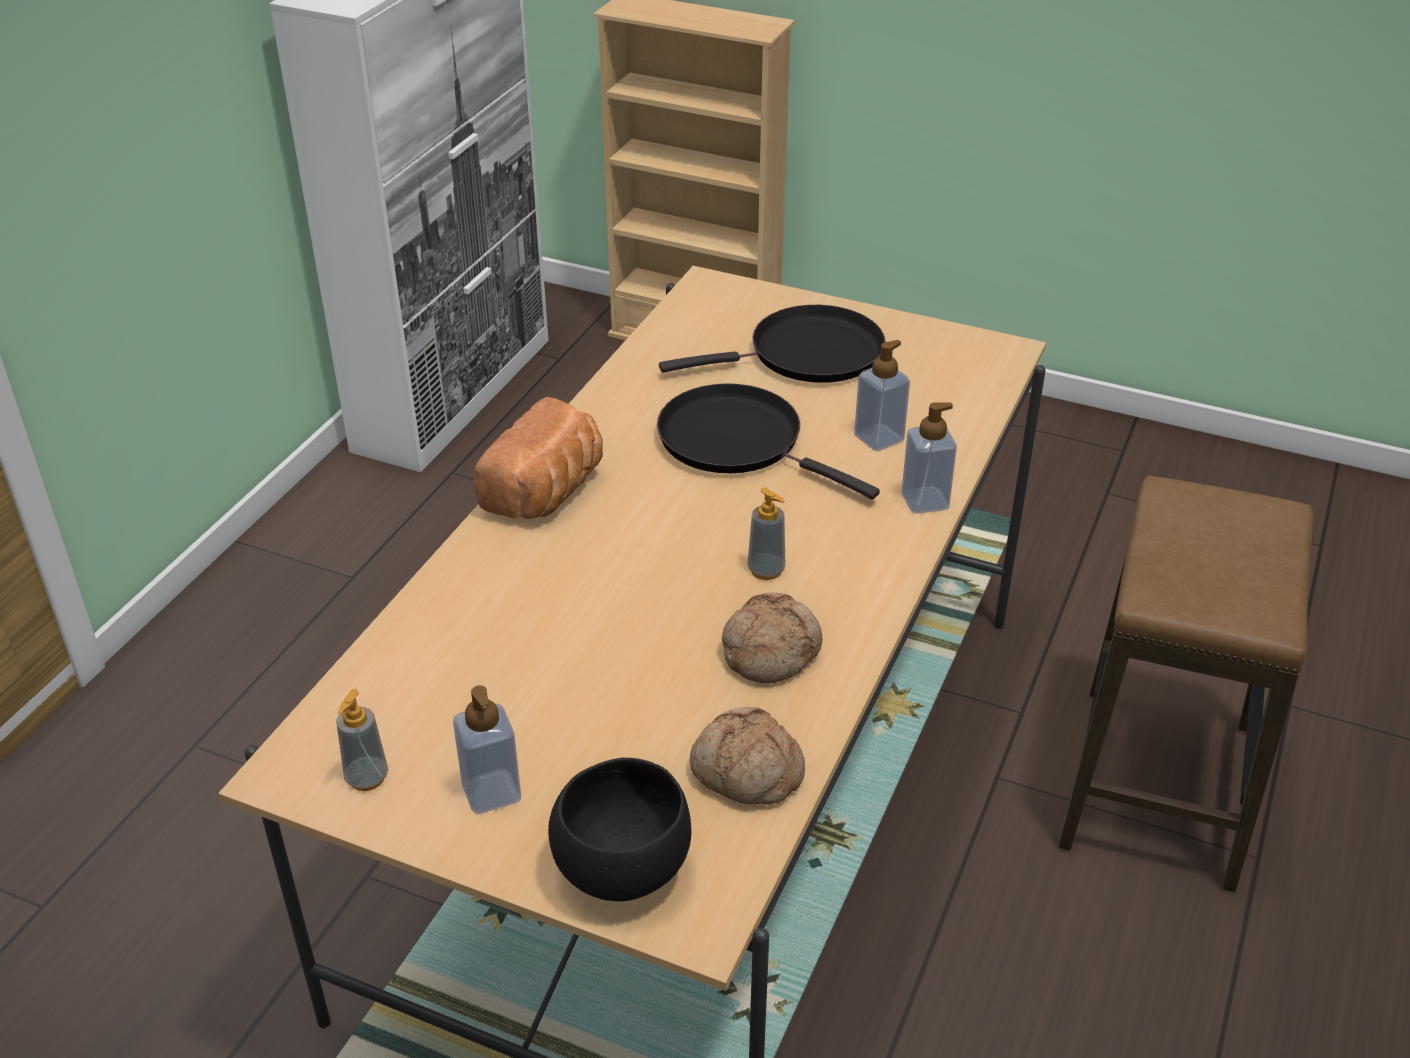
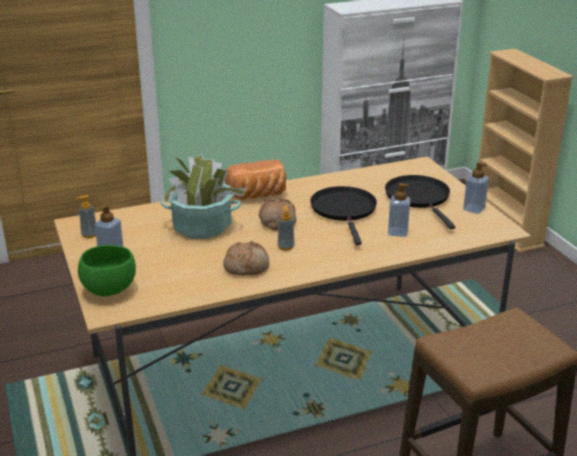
camera: 45 degrees right, 10 degrees down
black bowl [548,758,691,901] -> green bowl [78,245,136,296]
black frying pan [659,305,886,383] -> black frying pan turned 135 degrees counterclockwise [385,175,455,229]
bread [690,707,805,805] -> bread moved to [259,198,296,231]
soap dispenser [901,402,957,514] -> soap dispenser moved to [463,162,489,214]
none -> potted plant [161,154,246,239]

